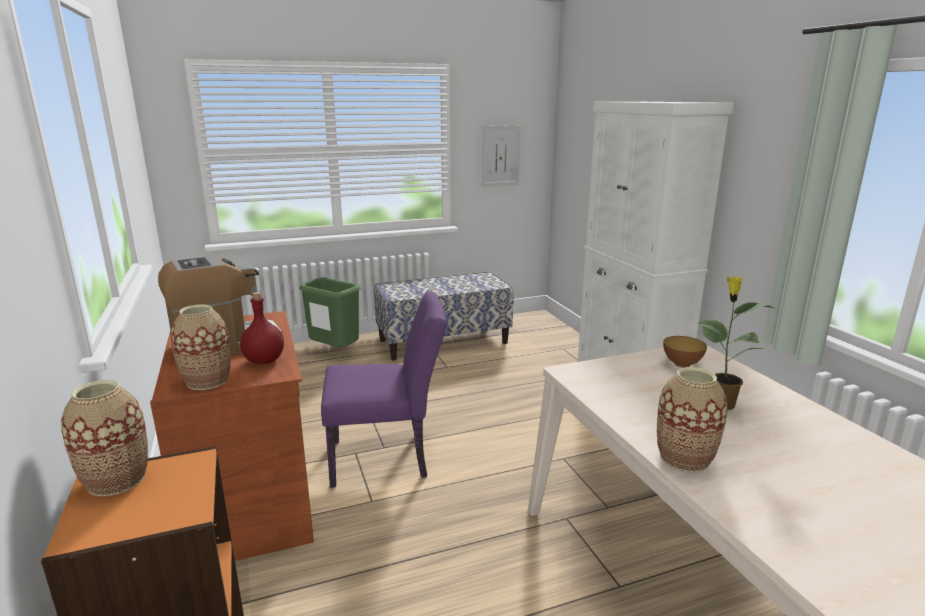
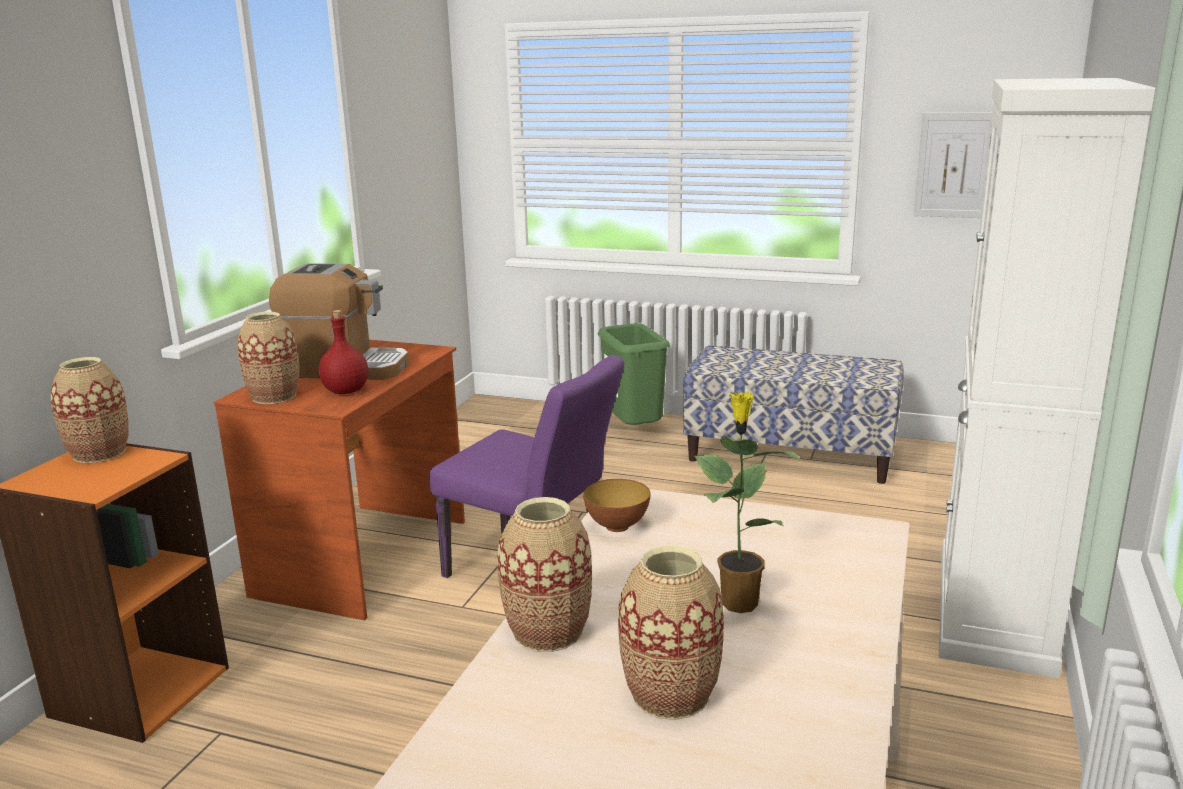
camera: 40 degrees right, 0 degrees up
bowl [663,336,707,368] -> bowl moved to [583,479,650,532]
none -> vase [618,546,724,720]

